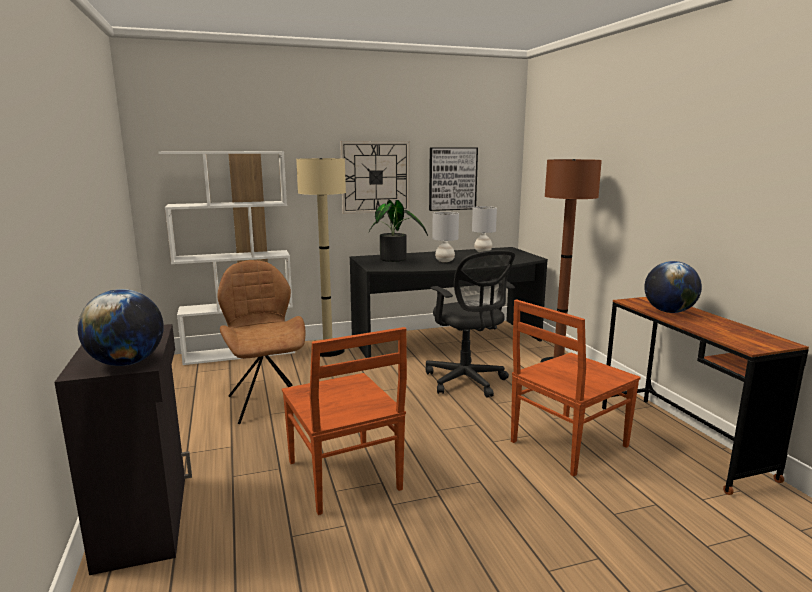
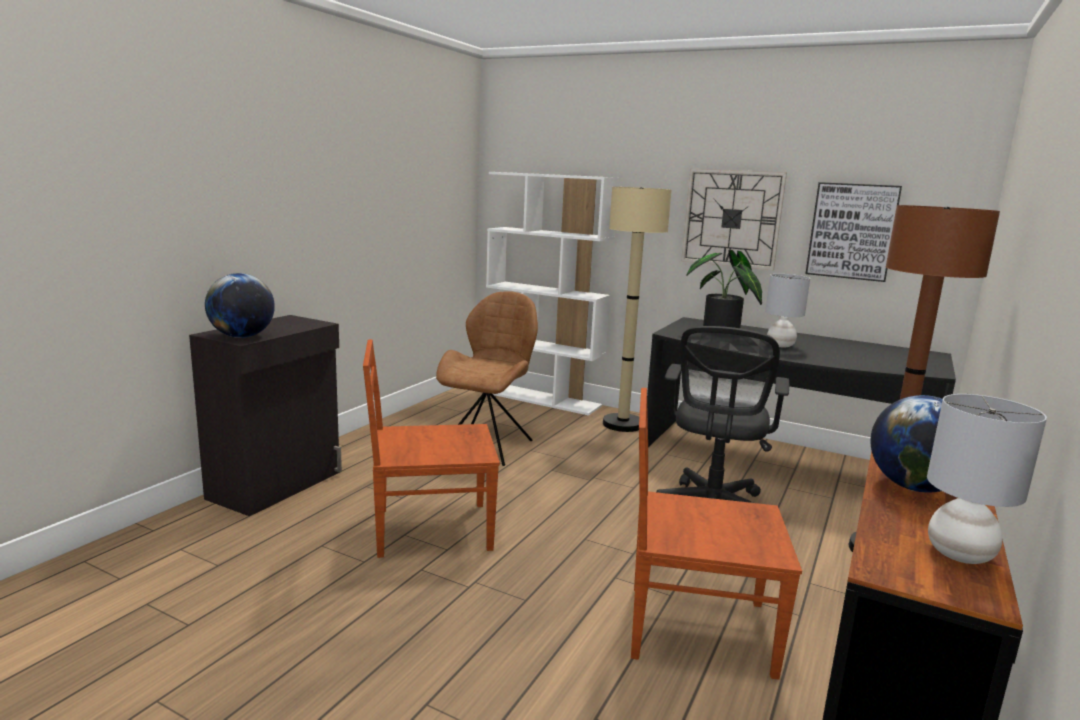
camera: 45 degrees right, 0 degrees up
brown chair [282,327,407,515] -> brown chair turned 60 degrees clockwise [363,339,500,558]
grey table lamp [472,206,497,252] -> grey table lamp moved to [927,394,1047,564]

